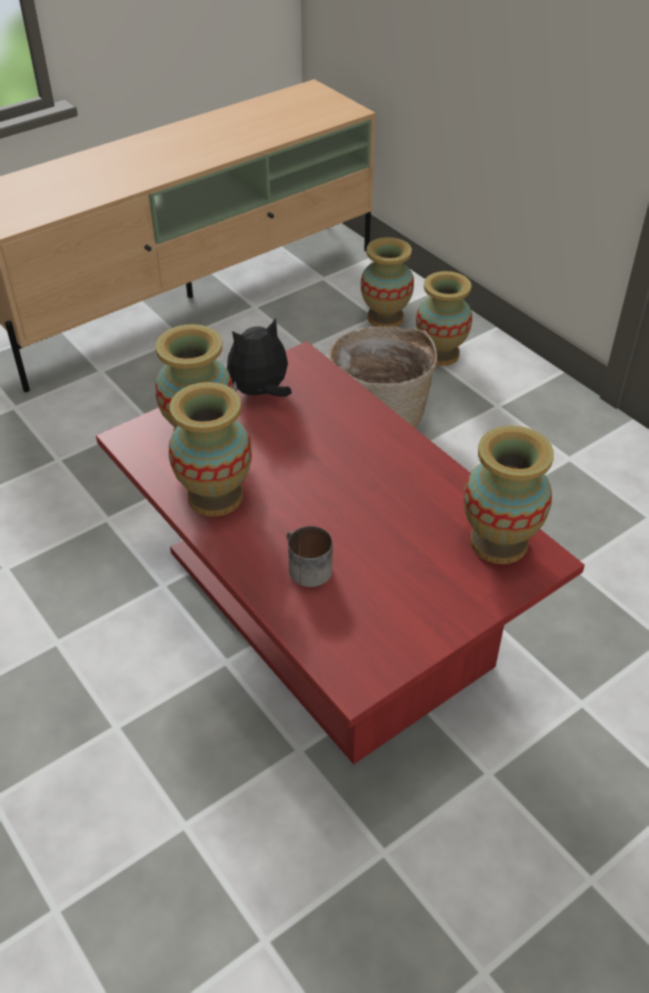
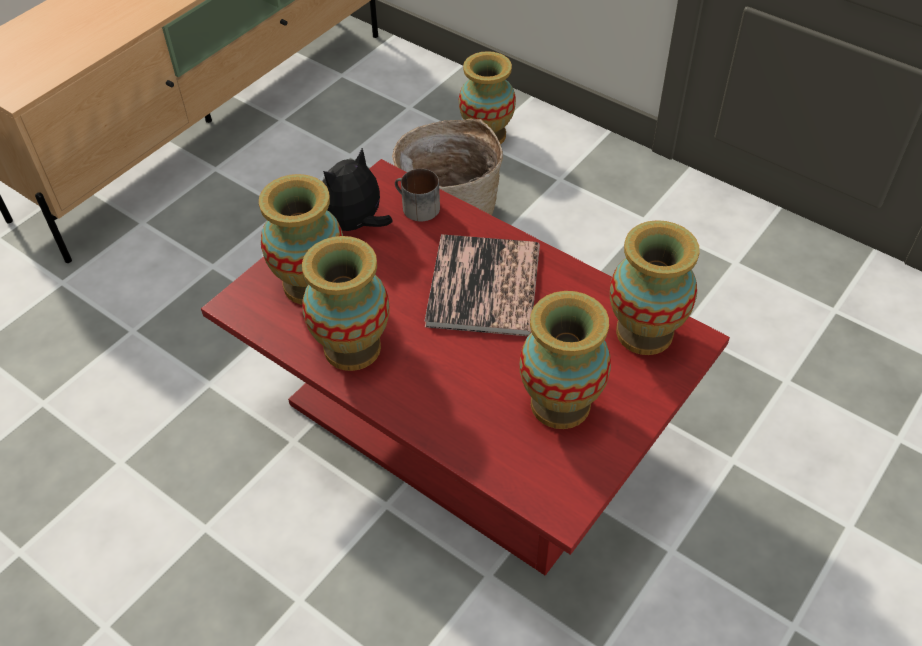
camera: 15 degrees left, 5 degrees up
mug [287,526,333,587] -> mug moved to [395,169,440,221]
vase [361,237,414,327] -> vase moved to [519,291,611,429]
none -> book [424,234,540,336]

